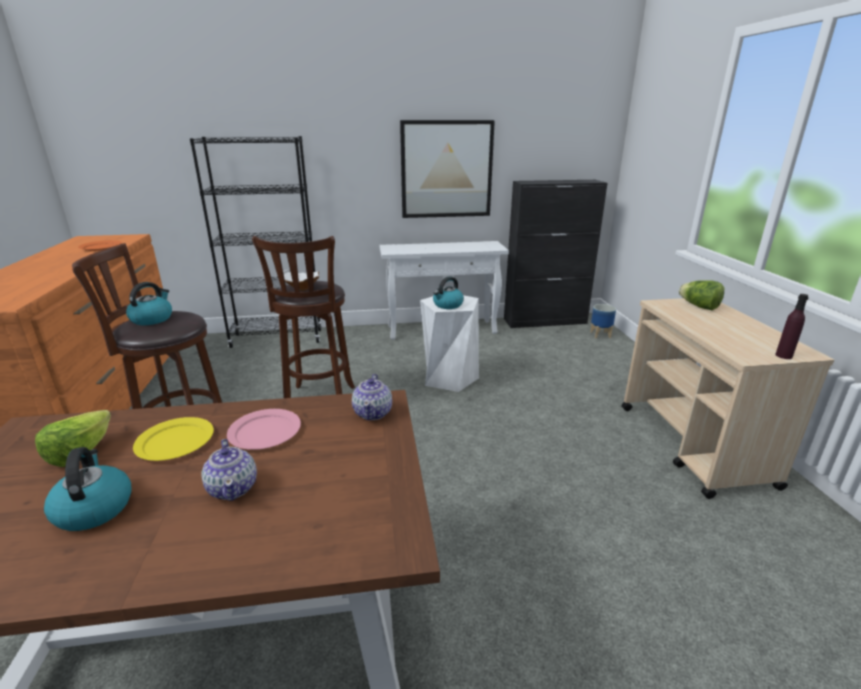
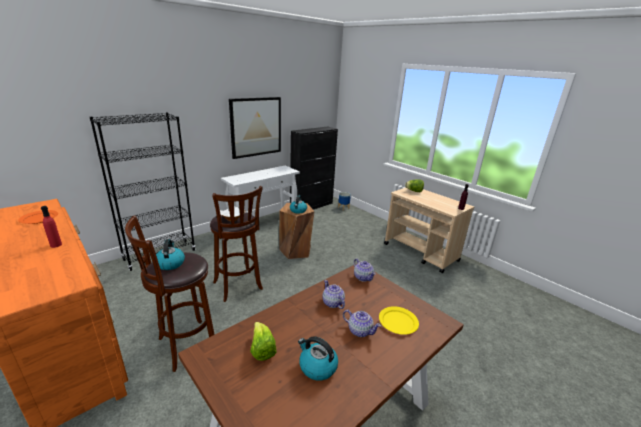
camera: 35 degrees left, 0 degrees up
yellow plate [133,417,214,461] -> yellow plate moved to [379,306,419,335]
pink plate [227,409,301,450] -> teapot [322,280,345,309]
white stool [420,295,479,392] -> brown stool [279,203,315,259]
none -> red bottle [41,206,62,248]

